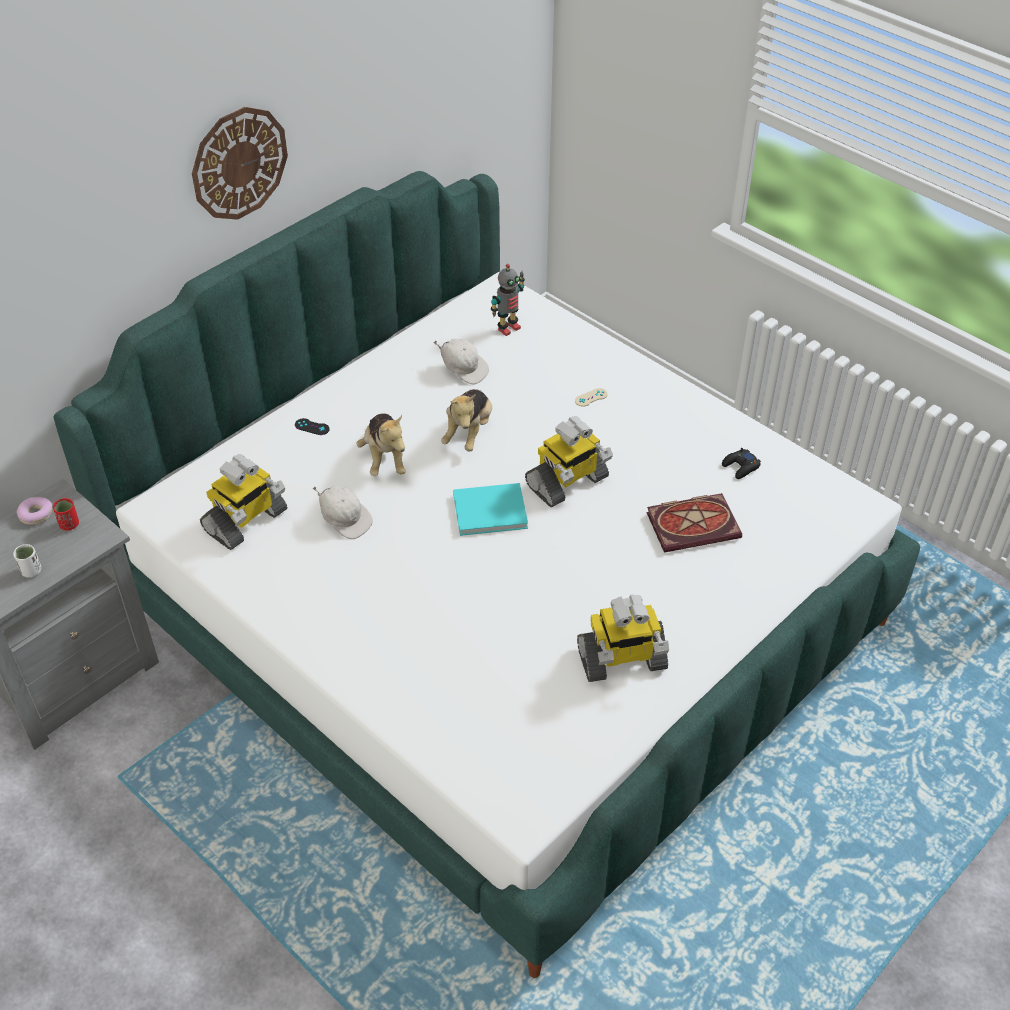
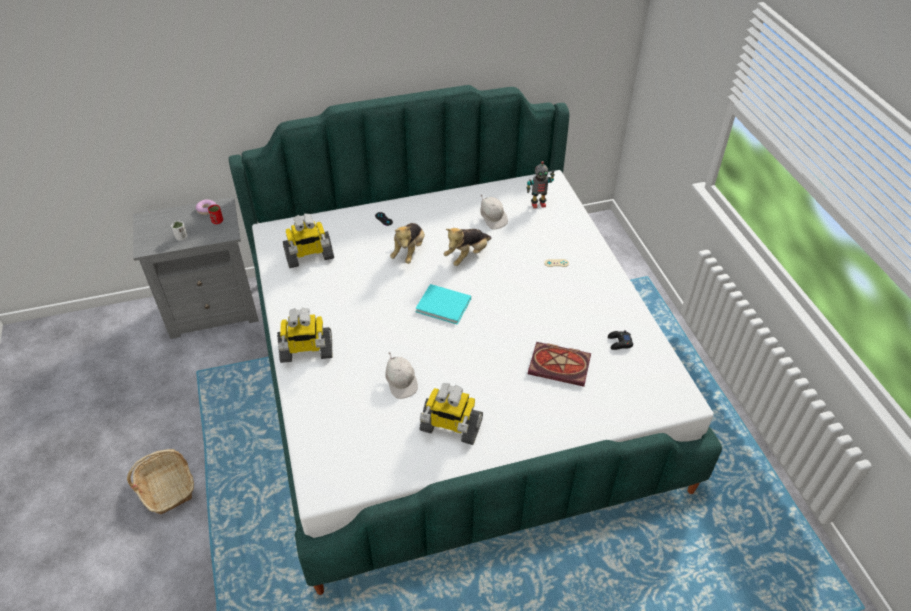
camera: 30 degrees right, 0 degrees up
wall clock [192,107,288,220] -> none
white cap [313,486,373,539] -> white cap moved to [386,353,418,399]
toy robot [525,416,613,507] -> toy robot moved to [277,308,332,363]
none -> basket [127,449,194,514]

